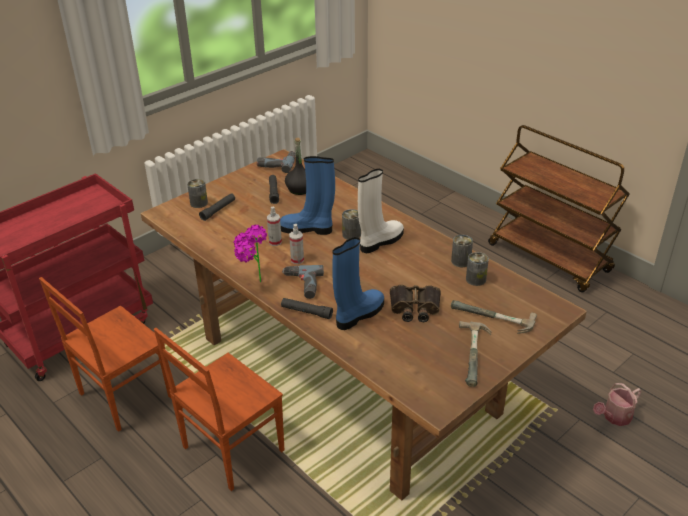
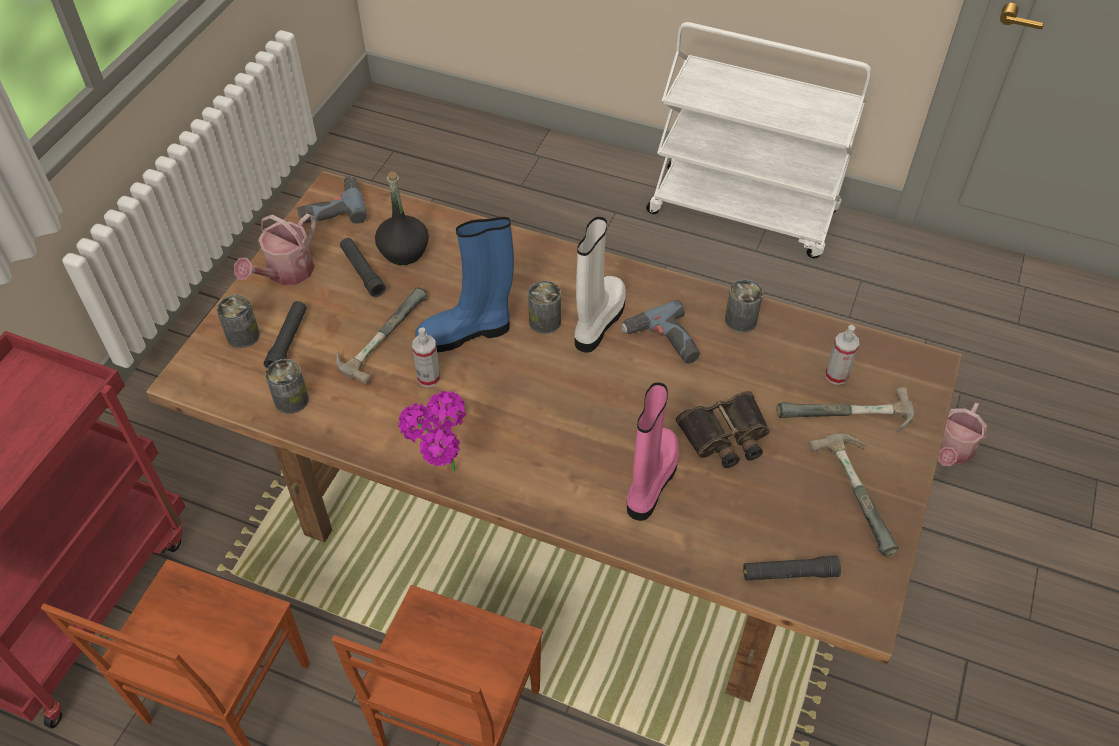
camera: 25 degrees left, 15 degrees up
black flashlight [281,298,333,319] -> black flashlight moved to [743,556,841,580]
power drill [282,265,324,299] -> power drill moved to [621,300,700,363]
spray bottle [289,224,304,264] -> spray bottle moved to [825,325,859,385]
blue boot [332,237,384,330] -> pink boot [627,382,679,521]
can [466,252,489,286] -> can moved to [265,359,309,414]
brown cart [488,125,630,292] -> white cart [646,22,871,258]
none -> watering can [234,213,316,285]
none -> hammer [336,287,427,385]

